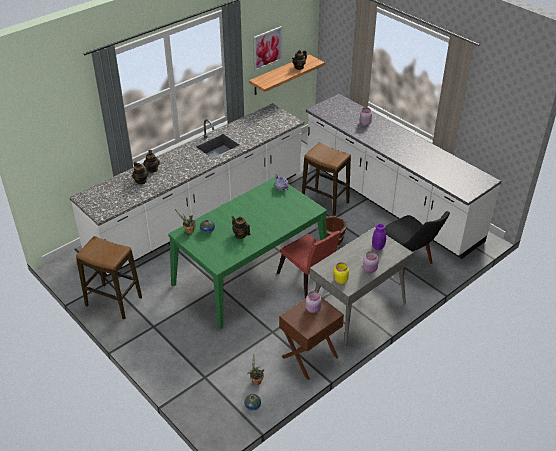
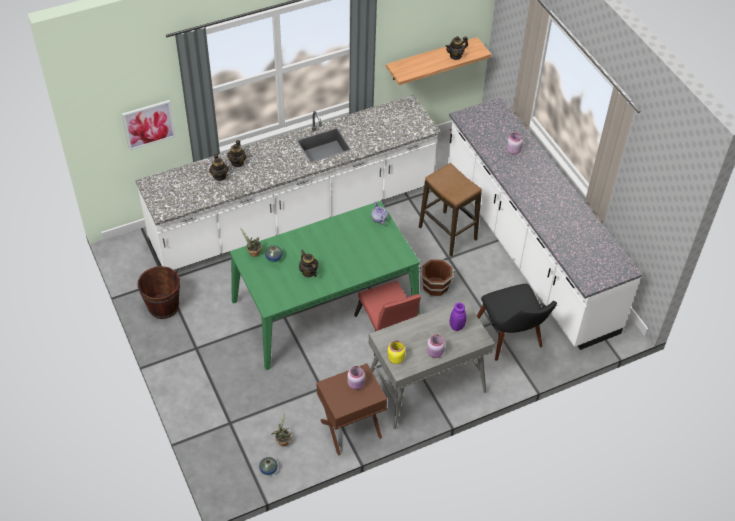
camera: 15 degrees right, 10 degrees up
stool [76,236,142,320] -> brown bucket [138,266,180,319]
picture [253,26,282,71] -> picture moved to [122,100,176,150]

